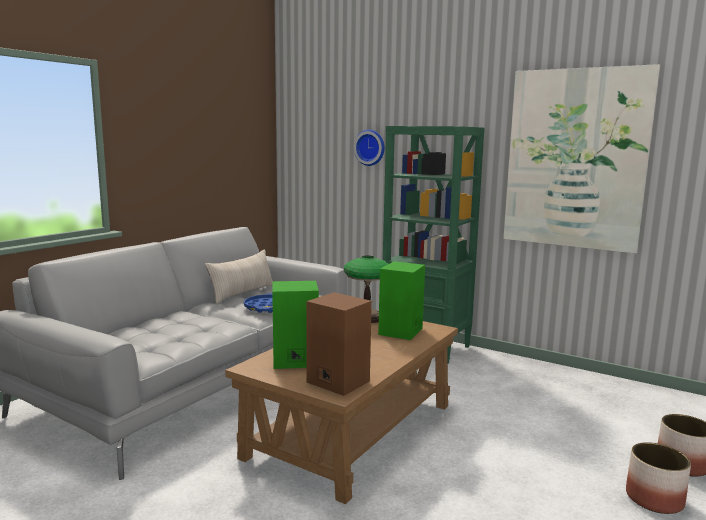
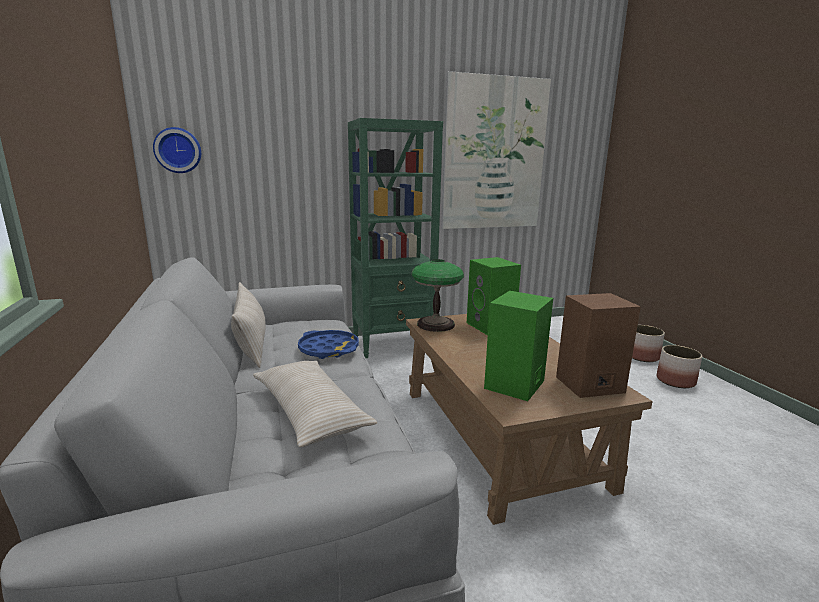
camera: 50 degrees left, 5 degrees up
wall clock [354,130,385,166] -> wall clock moved to [153,127,201,173]
none -> beige pillow [253,361,377,447]

